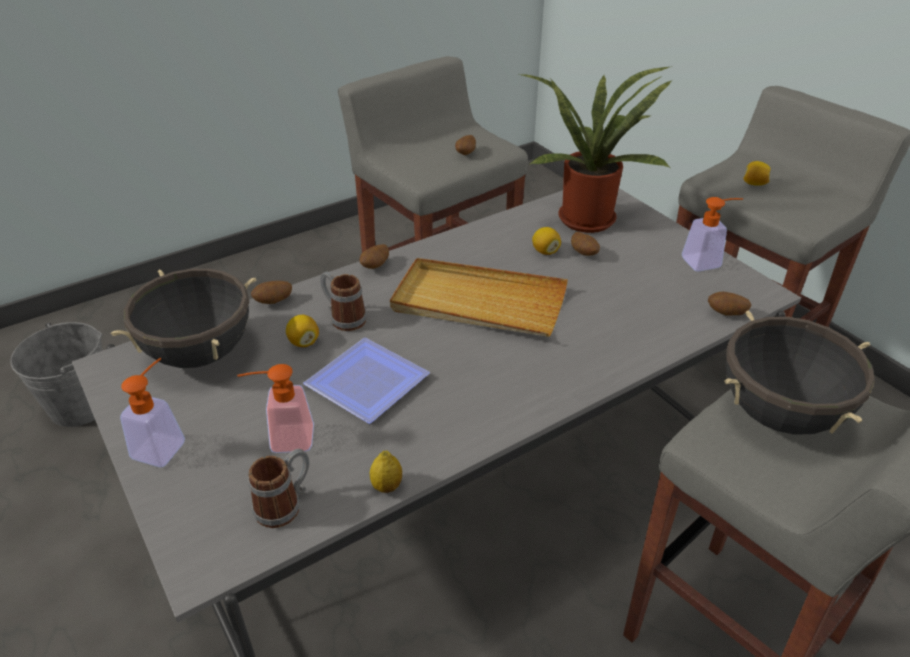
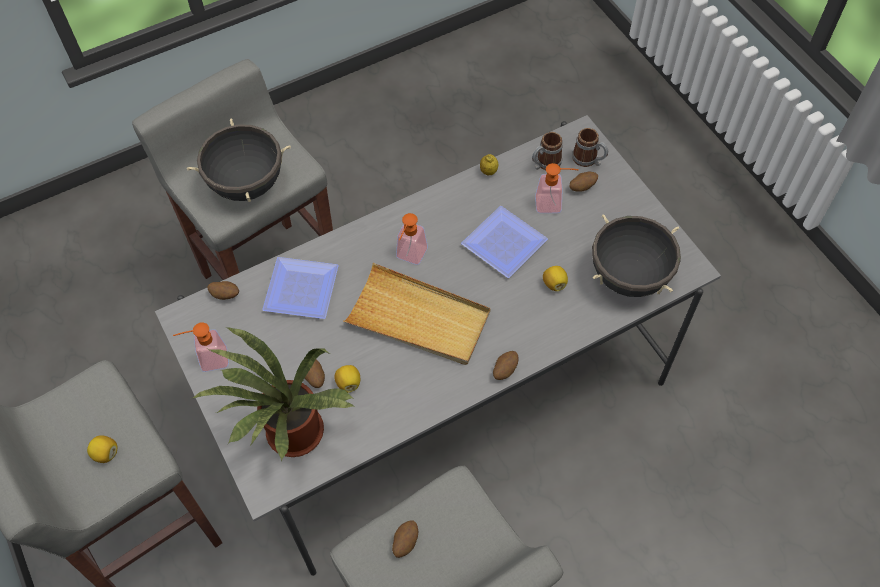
camera: 175 degrees left, 20 degrees up
grey bucket [10,322,103,427] -> none
soap dispenser [120,358,185,467] -> soap dispenser moved to [396,213,428,265]
potato [251,281,292,304] -> potato moved to [570,172,598,192]
mug [320,272,367,331] -> mug moved to [572,128,608,167]
none -> plate [262,257,339,319]

